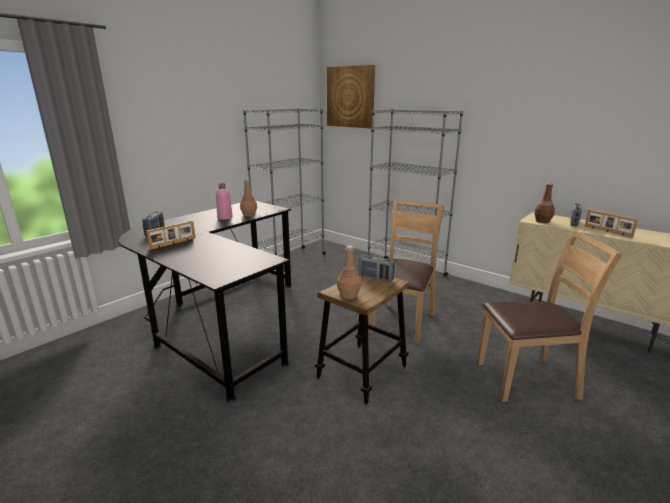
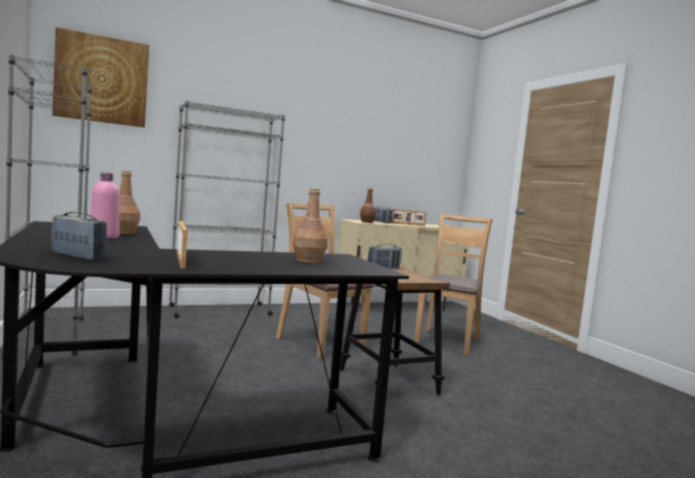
camera: 65 degrees left, 15 degrees down
brown bottle [337,246,361,299] -> brown bottle moved to [293,188,328,263]

